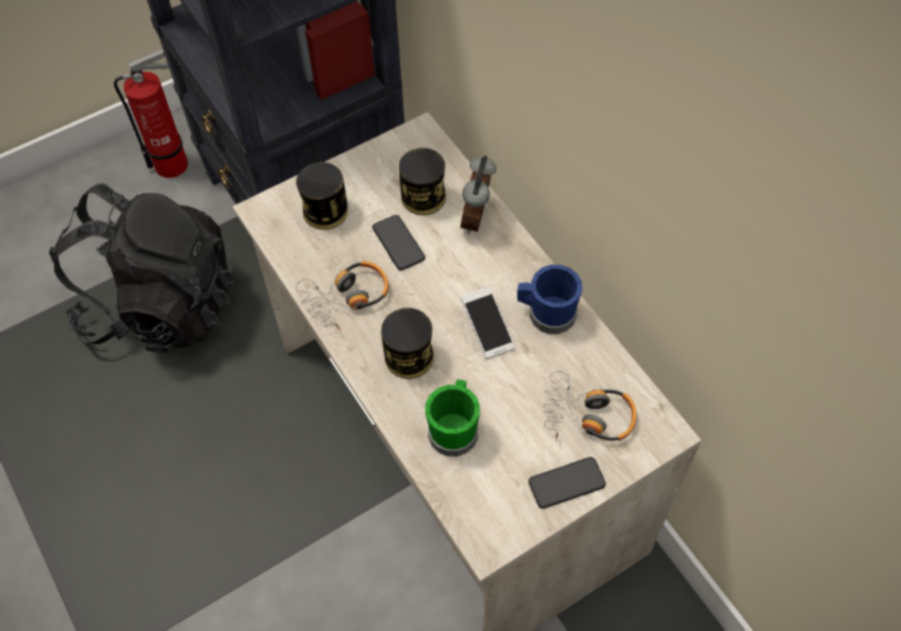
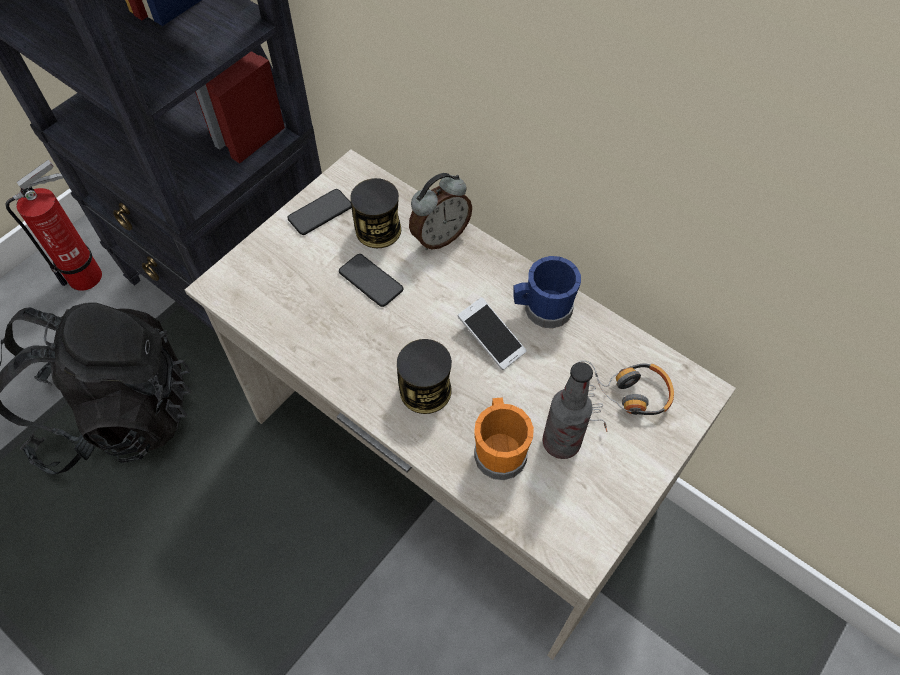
camera: 20 degrees left, 0 degrees up
can [296,162,348,230] -> none
headphones [296,261,389,331] -> none
green mug [425,379,480,457] -> orange mug [474,397,534,480]
alarm clock [460,155,496,234] -> alarm clock turned 120 degrees counterclockwise [409,173,472,250]
phone [529,457,606,509] -> phone moved to [288,189,352,235]
none -> bottle [543,362,593,459]

